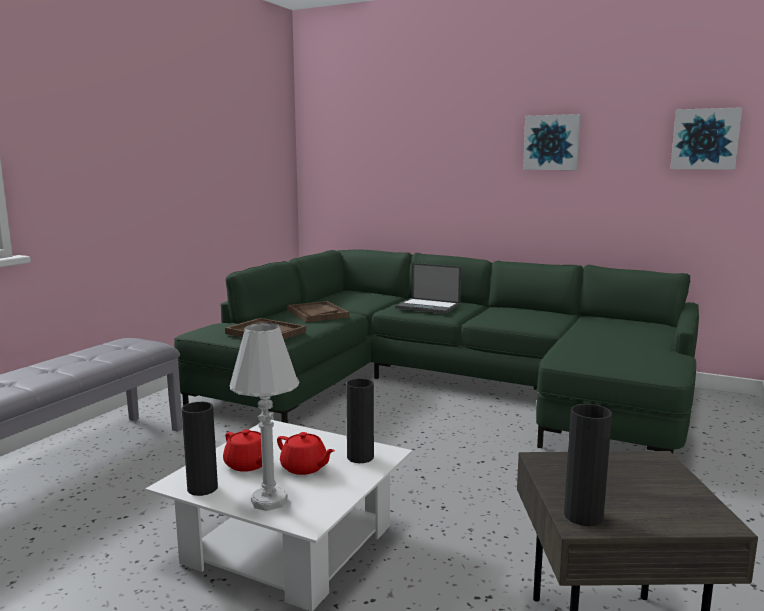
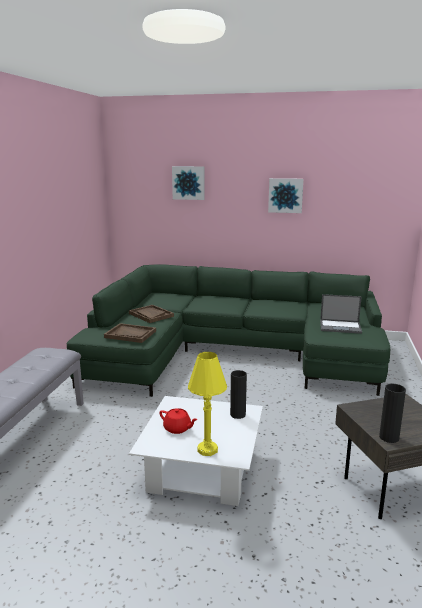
camera: 15 degrees left, 5 degrees up
black vase [182,402,218,496] -> none
white table lamp [230,323,299,511] -> yellow table lamp [188,352,227,456]
red teapot [277,432,335,475] -> none
laptop [395,263,461,314] -> laptop moved to [320,294,362,334]
picture [670,107,742,170] -> picture moved to [172,166,205,200]

